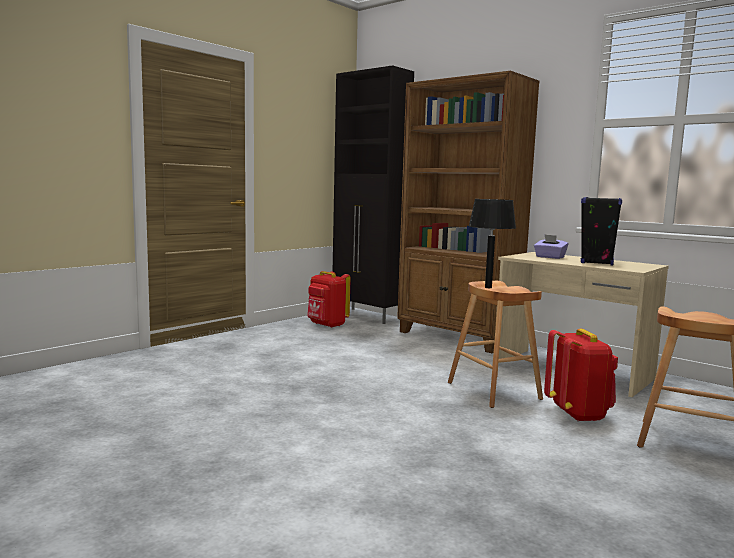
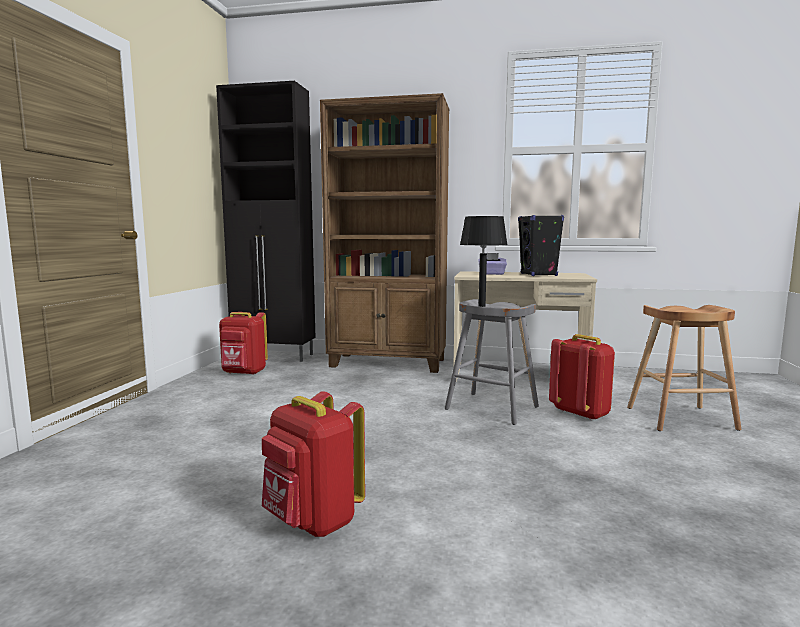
camera: 30 degrees left, 0 degrees up
brown stool [448,281,543,408] -> grey stool [445,299,539,425]
none -> red backpack [262,391,365,537]

